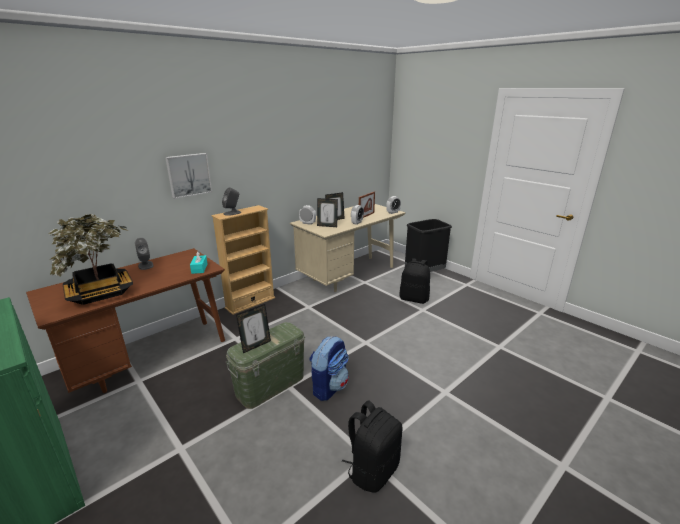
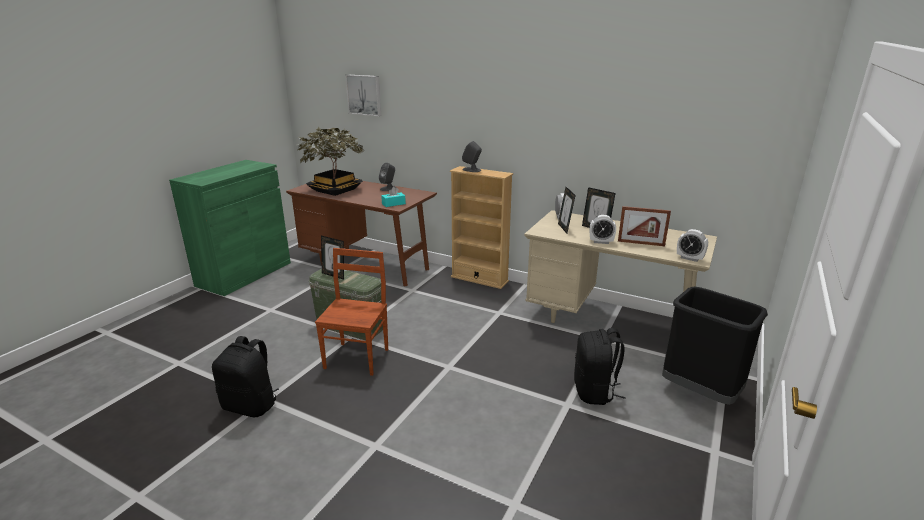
camera: 70 degrees right, 0 degrees up
picture [165,153,212,199] -> picture moved to [345,75,381,116]
backpack [309,336,349,401] -> brown chair [315,248,388,376]

